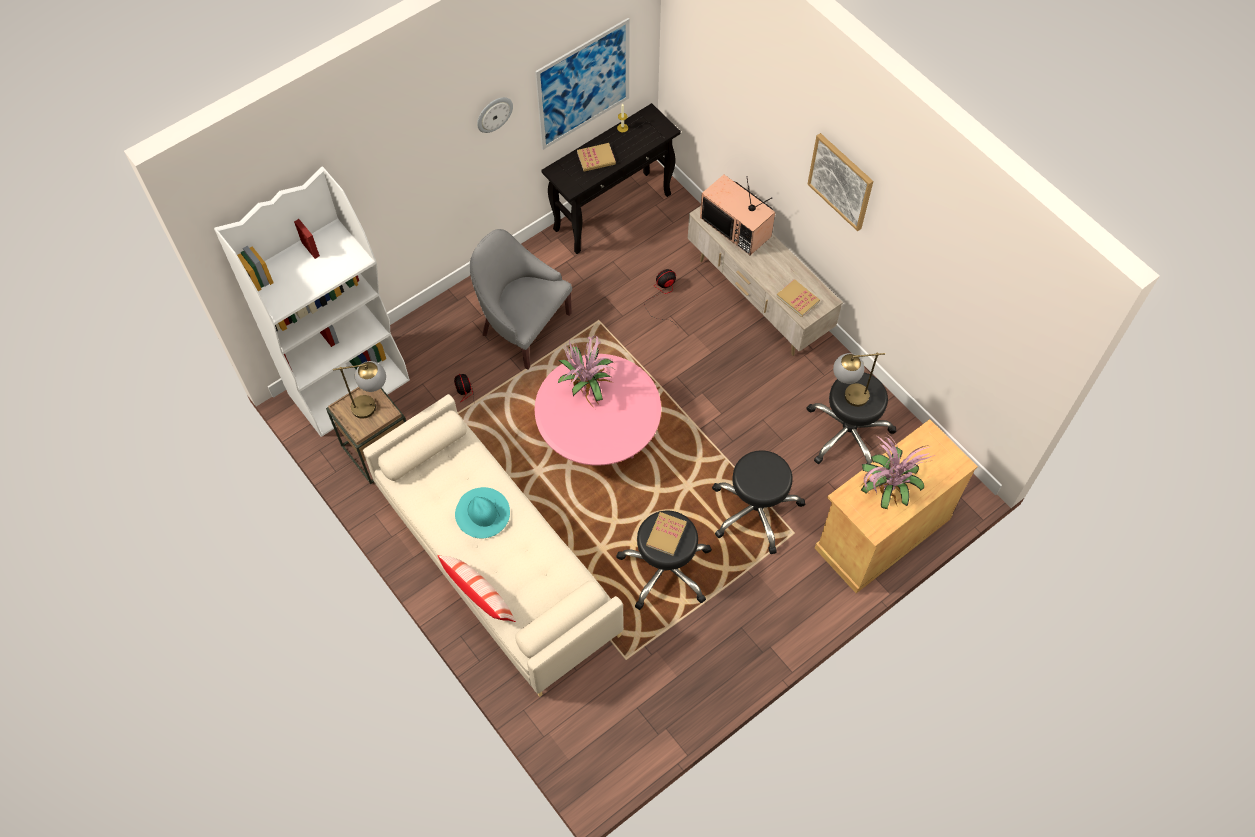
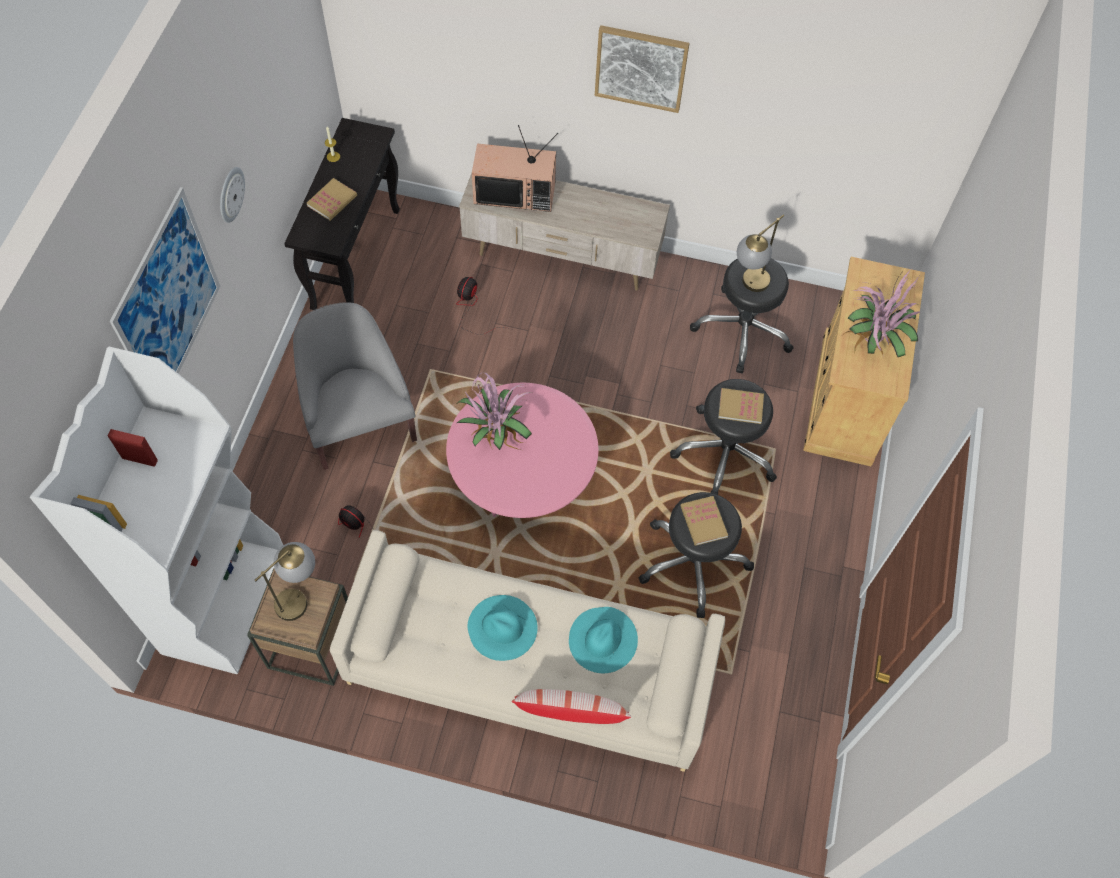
camera: 40 degrees left, 0 degrees up
grey armchair [470,229,572,370] -> grey armchair turned 75 degrees clockwise [293,302,417,470]
picture [535,18,629,150] -> picture moved to [110,187,220,374]
book [776,279,820,317] -> book moved to [718,388,764,424]
none -> turquoise hat [569,607,638,673]

